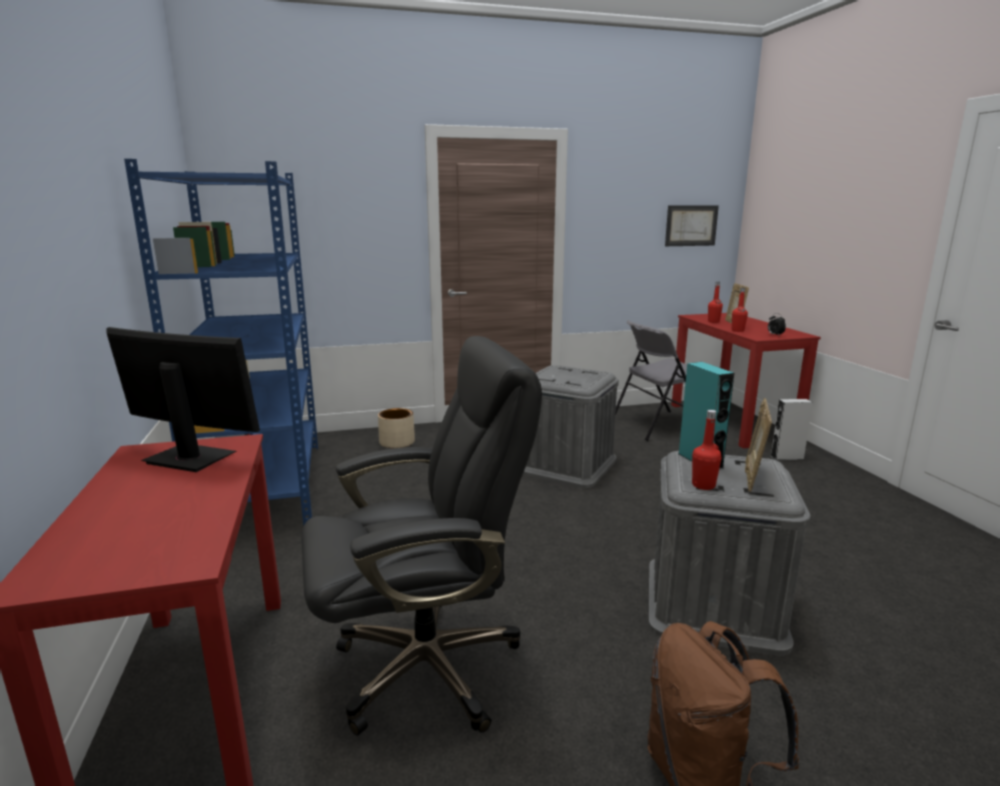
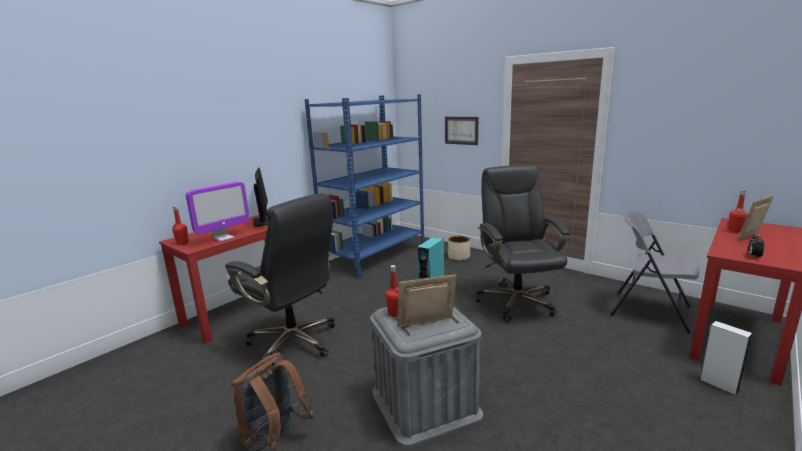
camera: 55 degrees right, 0 degrees up
grey storage box [523,365,619,488] -> black office chair [476,165,570,322]
picture [665,205,719,246] -> picture moved to [445,117,478,145]
red bottle [732,288,748,332] -> red bottle moved to [172,206,189,245]
none -> monitor [186,181,250,241]

